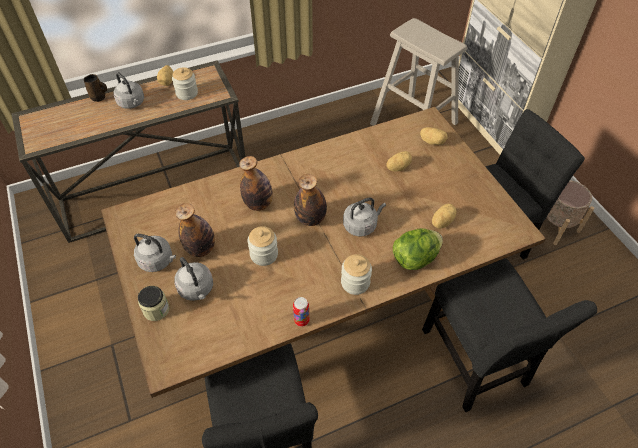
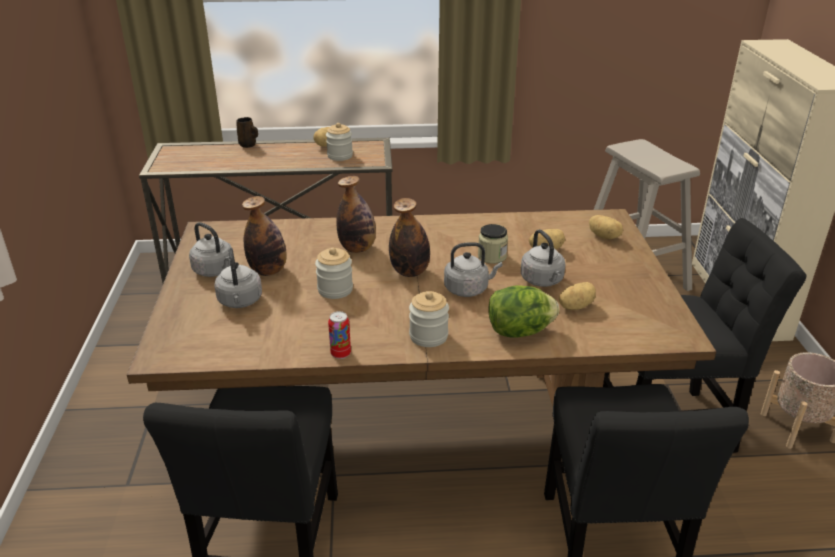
camera: 20 degrees right, 20 degrees down
grey kettle [114,72,144,109] -> grey kettle moved to [521,229,565,287]
jar [138,286,169,321] -> jar moved to [478,224,508,264]

